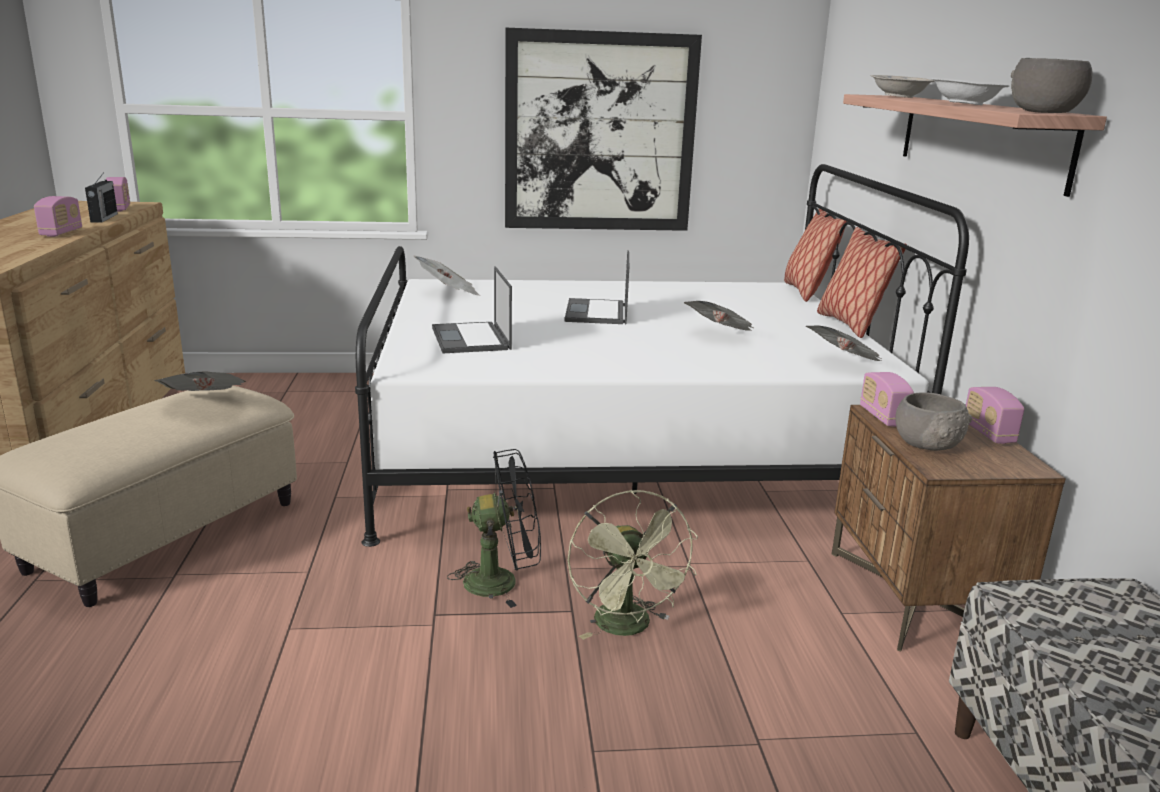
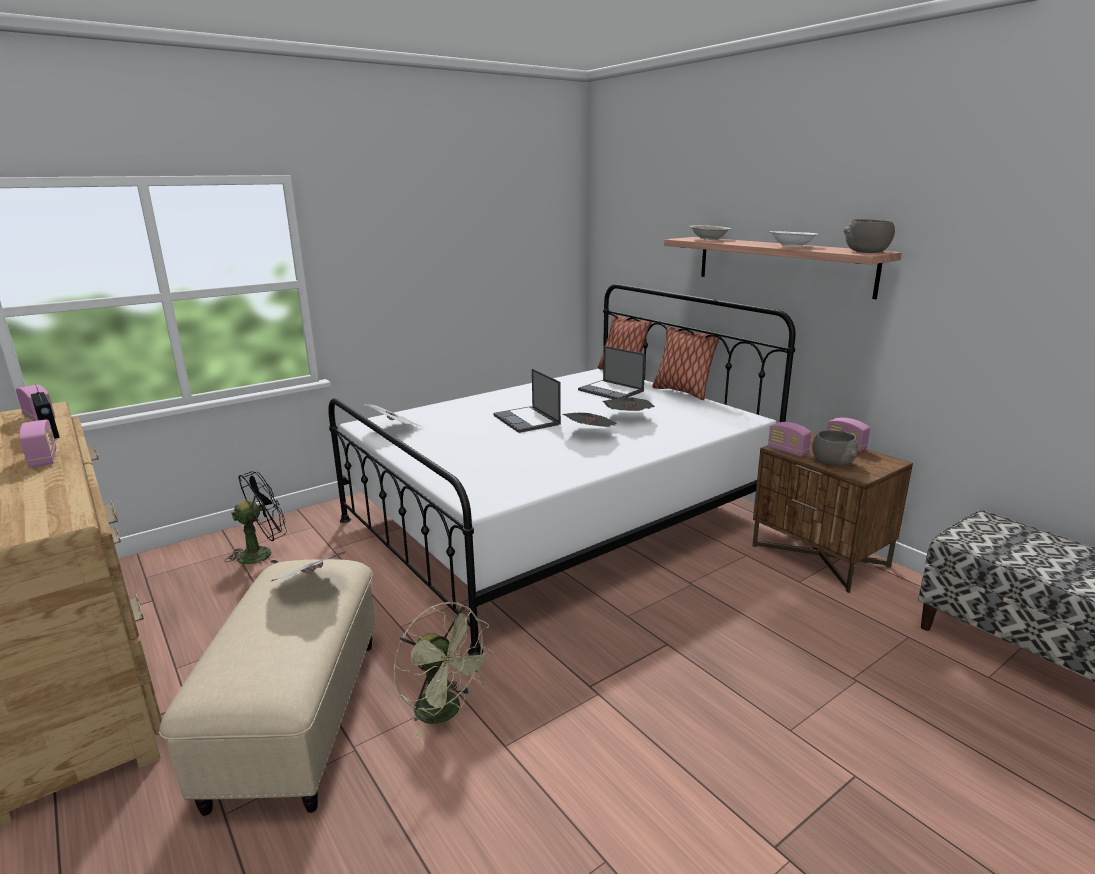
camera: 30 degrees left, 0 degrees up
laptop [432,266,512,353] -> laptop moved to [578,346,645,399]
black fan [447,449,541,608] -> black fan moved to [225,471,287,564]
picture [505,28,702,231] -> none
green fan [568,490,698,640] -> green fan moved to [394,602,493,739]
newspaper [806,325,882,361] -> newspaper moved to [562,413,617,427]

